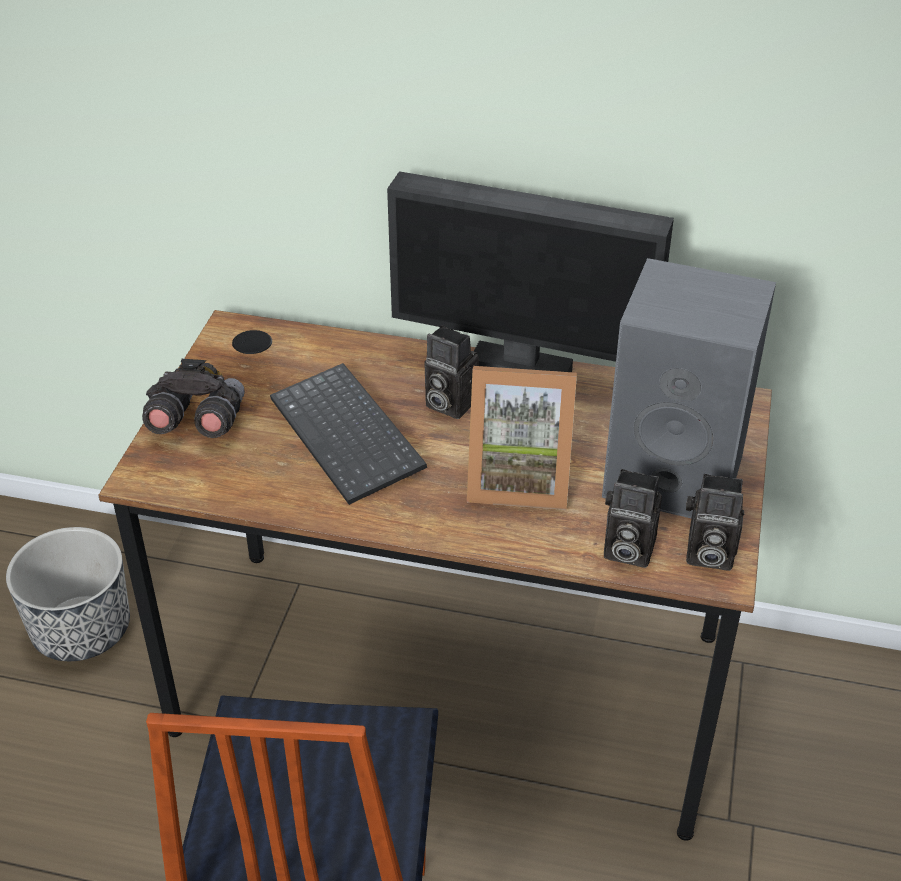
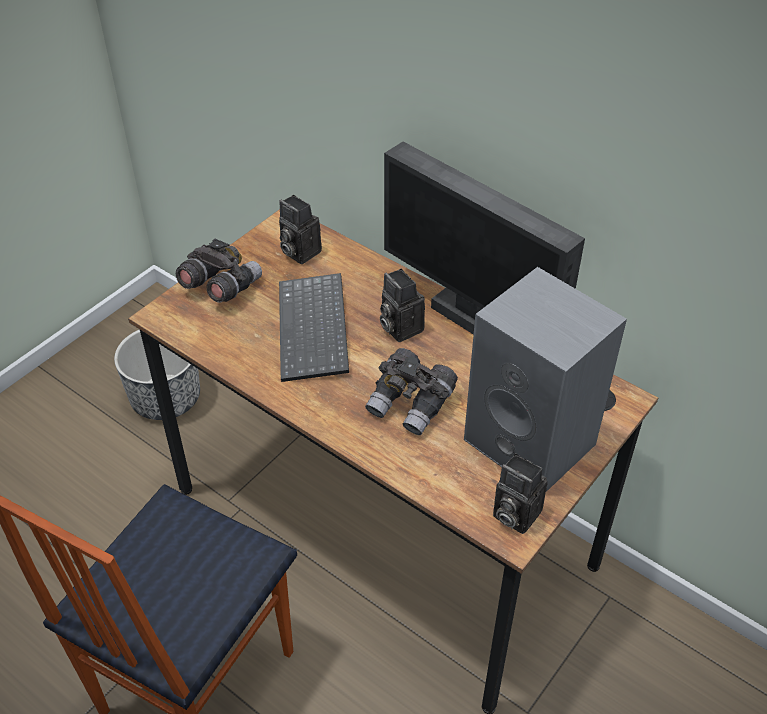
camera: 25 degrees right, 5 degrees up
picture frame [467,366,577,510] -> grey binoculars [365,348,458,435]
camera [604,469,662,568] -> camera moved to [279,195,322,264]

